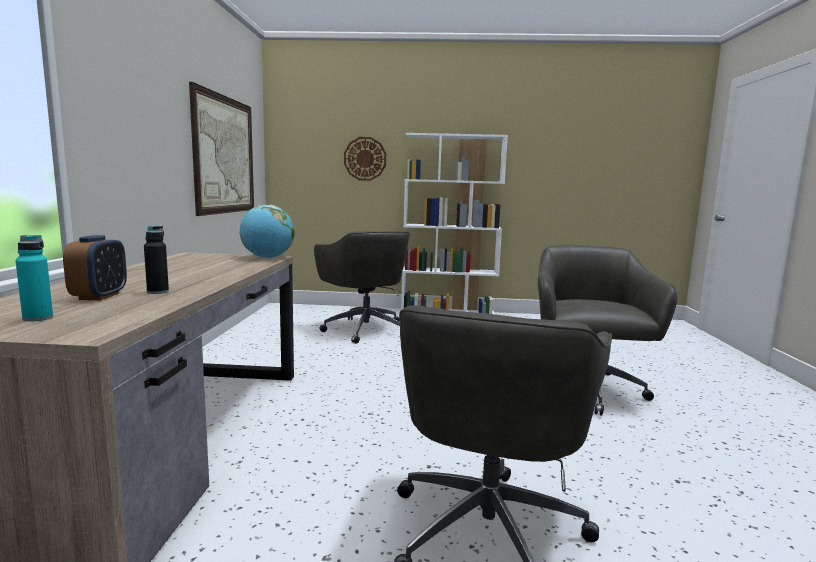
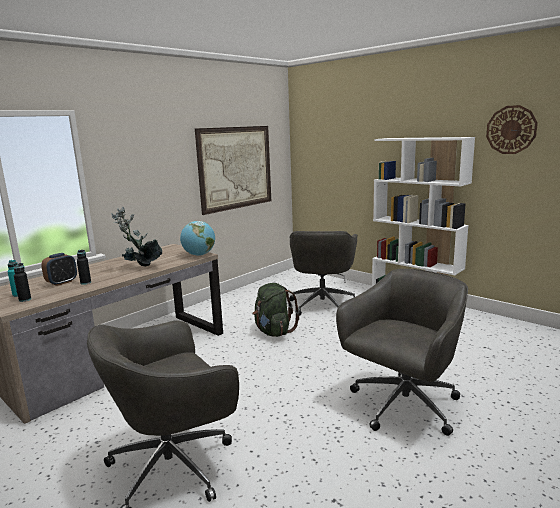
camera: 40 degrees right, 5 degrees up
wall clock [344,137,386,181] -> wall clock moved to [486,105,538,154]
none -> black bottle [14,263,31,302]
none -> potted plant [111,207,162,267]
none -> green backpack [253,283,300,337]

